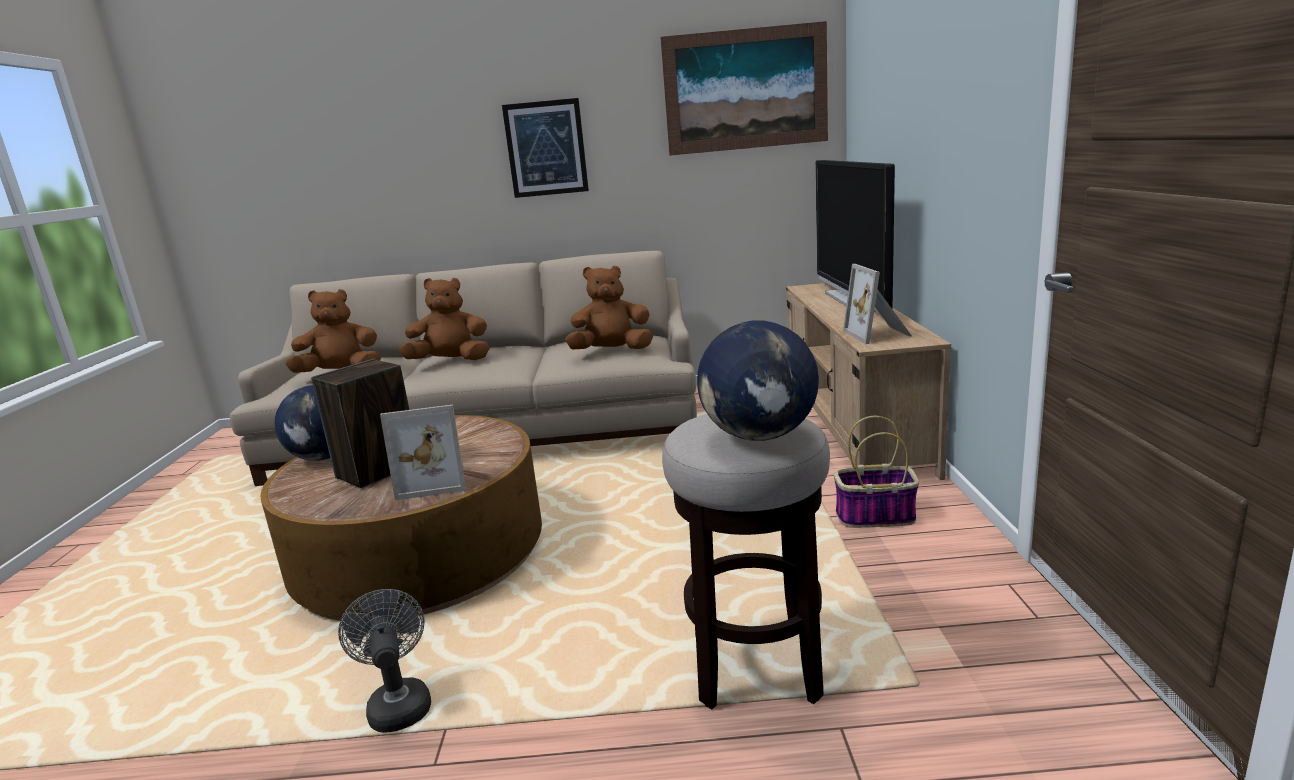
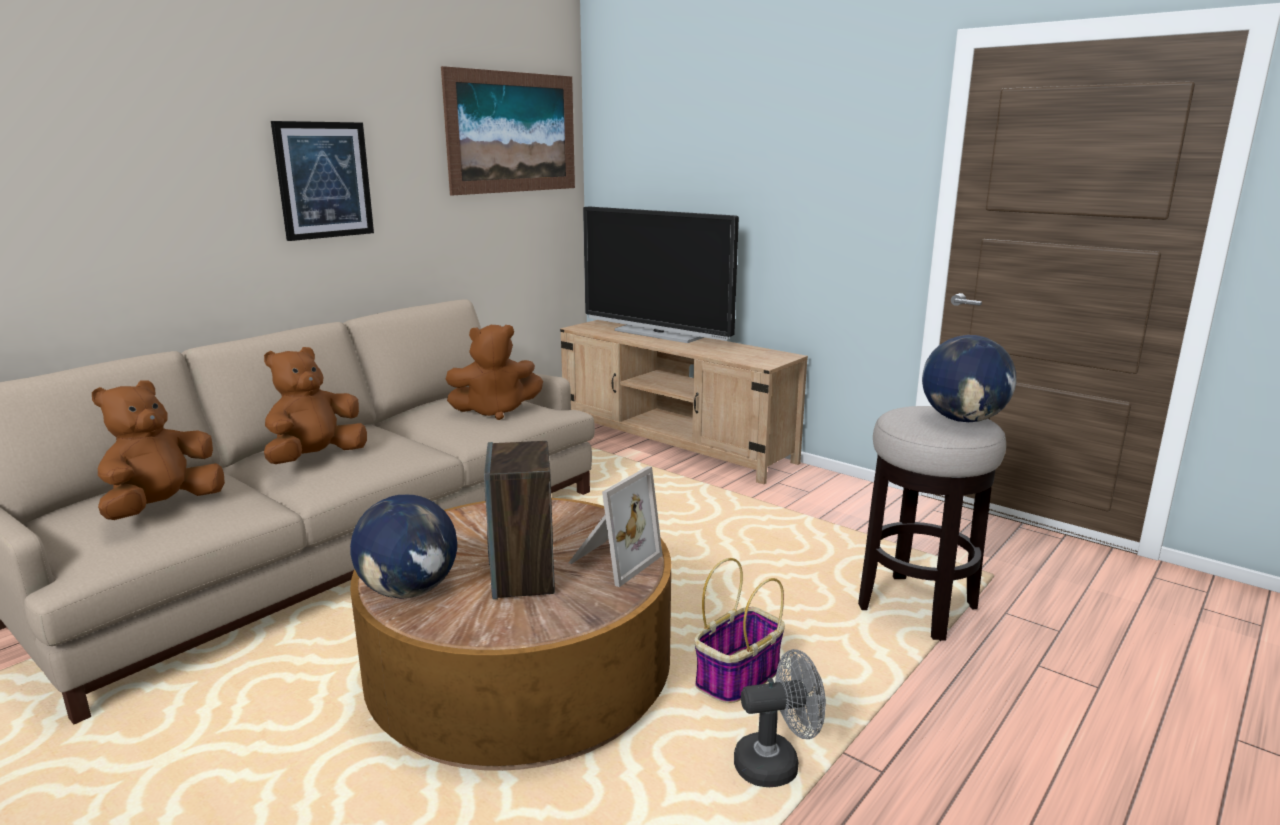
camera: 50 degrees left, 0 degrees up
grey fan [338,589,431,733] -> grey fan turned 150 degrees clockwise [734,649,826,787]
brown plush toy [565,266,653,350] -> brown plush toy turned 135 degrees counterclockwise [446,325,543,420]
basket [834,416,919,528] -> basket moved to [694,558,785,703]
picture frame [843,264,912,344] -> none

